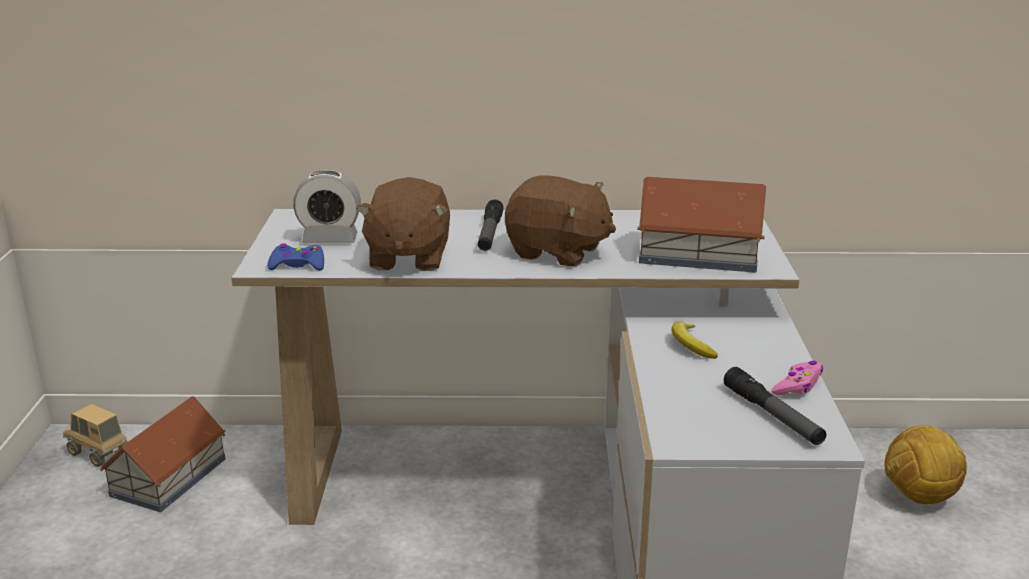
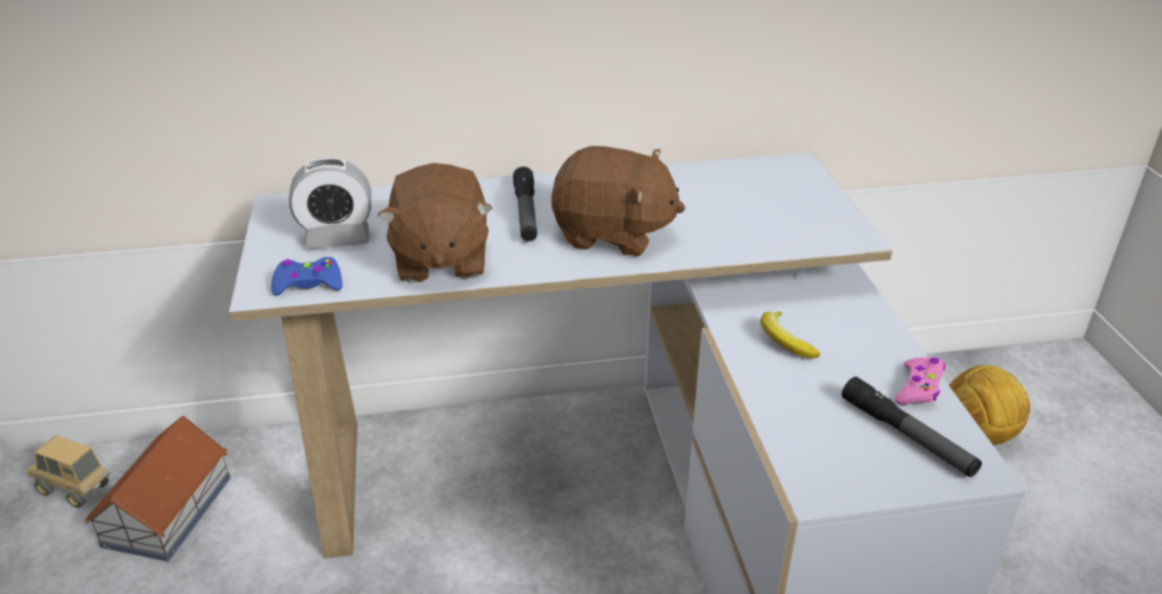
camera: 10 degrees left, 10 degrees up
toy house [637,177,766,273] -> none

